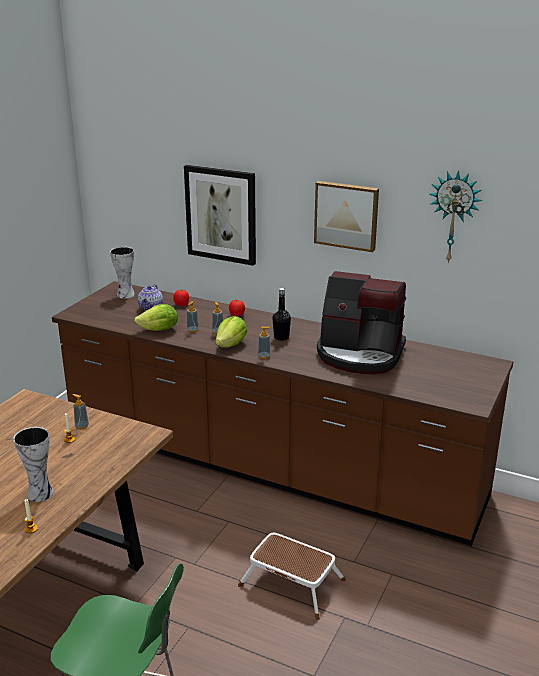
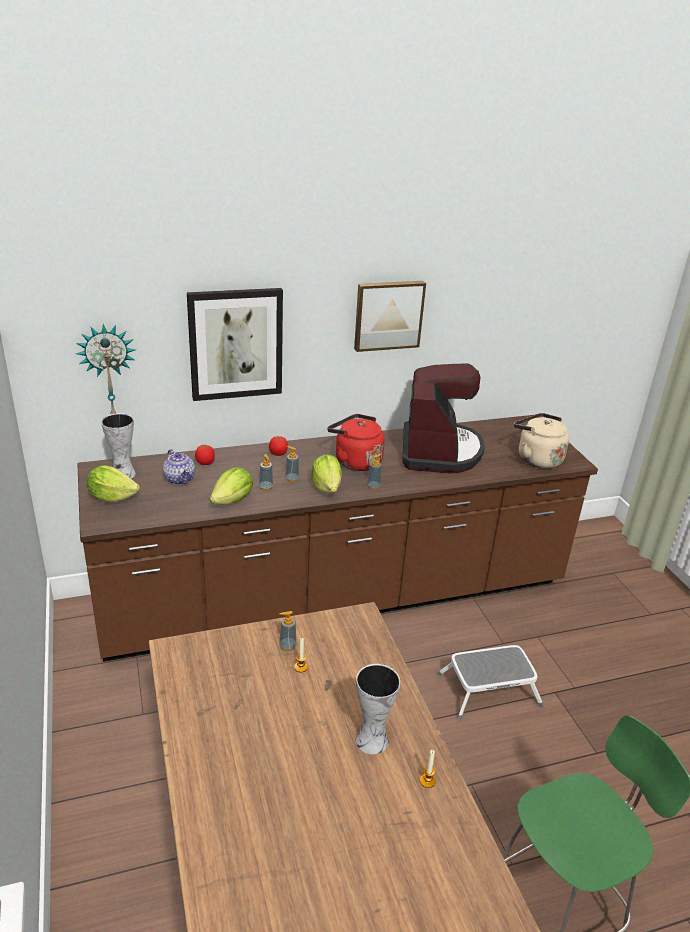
camera: 45 degrees left, 5 degrees up
brown step ladder [238,533,346,620] -> grey step ladder [437,645,544,721]
black bottle [272,288,291,341] -> red kettle [327,414,385,471]
coffee machine [317,271,406,374] -> coffee machine turned 60 degrees counterclockwise [402,363,485,474]
wall clock [430,170,482,264] -> wall clock moved to [76,324,136,414]
none -> lettuce [87,465,140,502]
none -> beige kettle [514,413,569,468]

